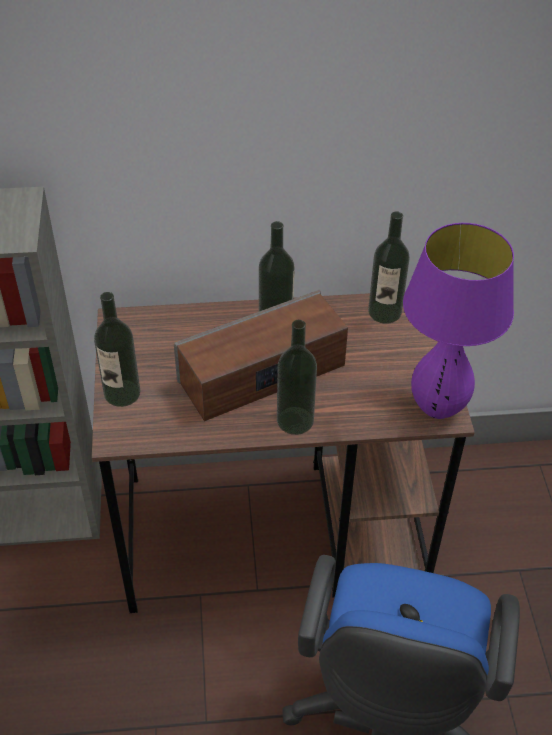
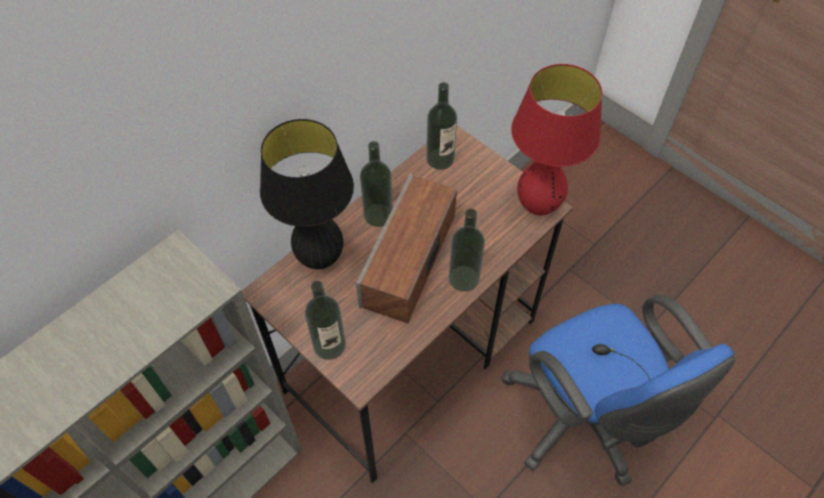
camera: 40 degrees left, 10 degrees up
purple table lamp [403,223,514,419] -> red table lamp [511,64,602,215]
none -> black table lamp [260,119,354,269]

